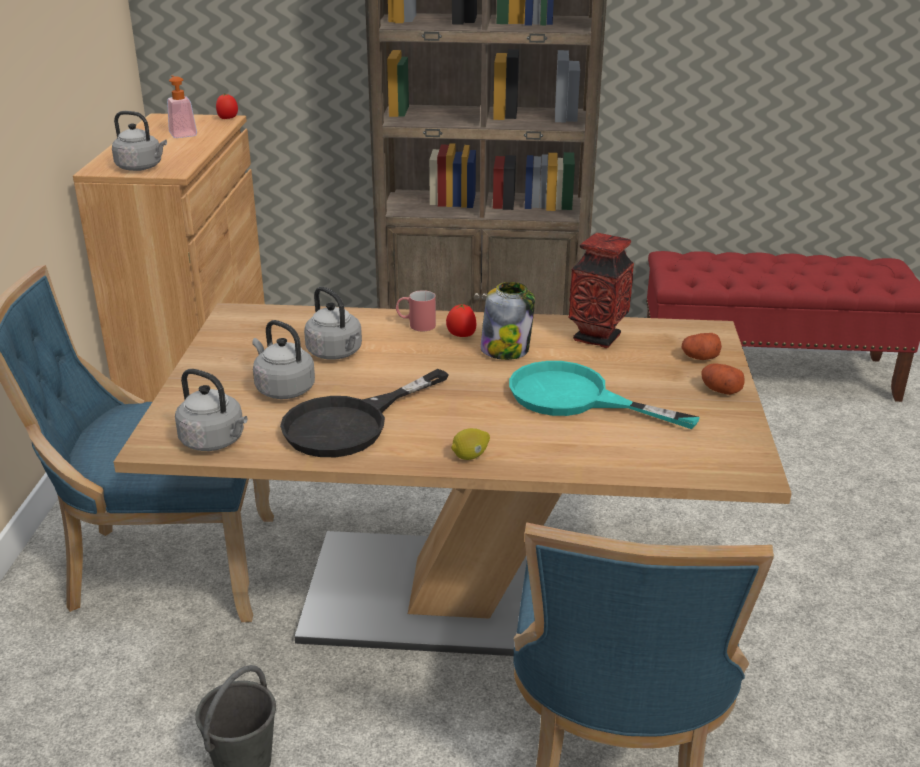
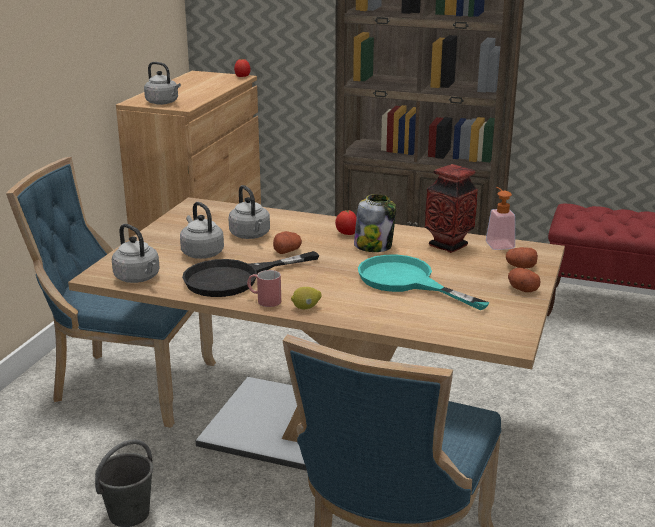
camera: 15 degrees right, 5 degrees down
soap dispenser [167,75,197,138] -> soap dispenser moved to [486,187,515,250]
red mug [396,290,436,331] -> red mug moved to [247,270,281,307]
none -> potato [273,231,302,254]

